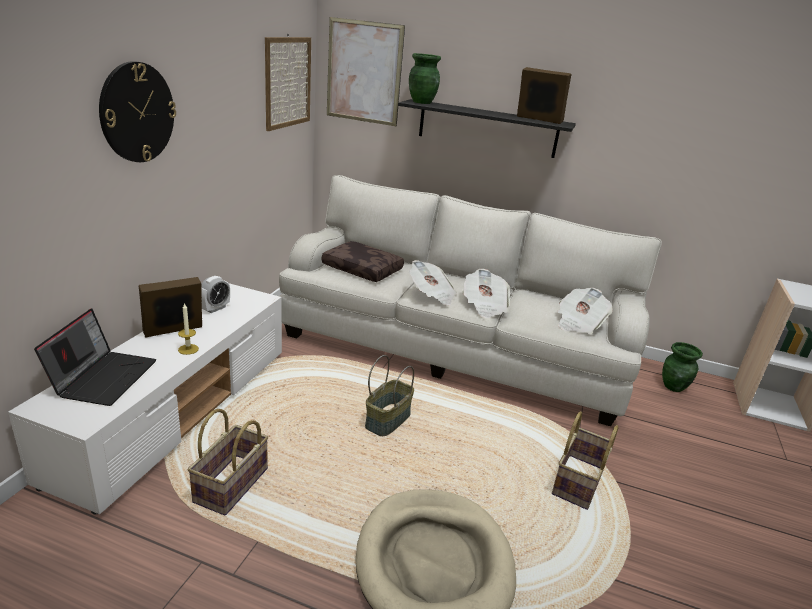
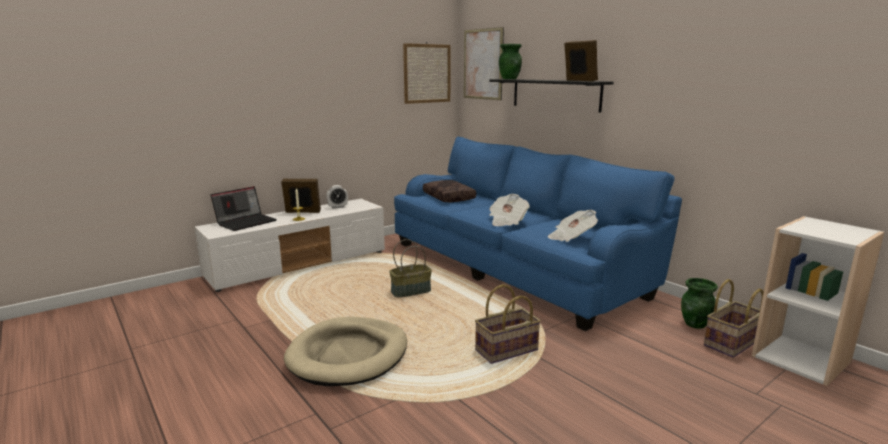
camera: 35 degrees right, 10 degrees down
wall clock [99,61,176,162] -> none
basket [188,409,268,515] -> basket moved to [704,279,764,358]
white sofa [279,175,662,426] -> blue sofa [394,137,682,331]
newspaper [409,260,457,306] -> none

